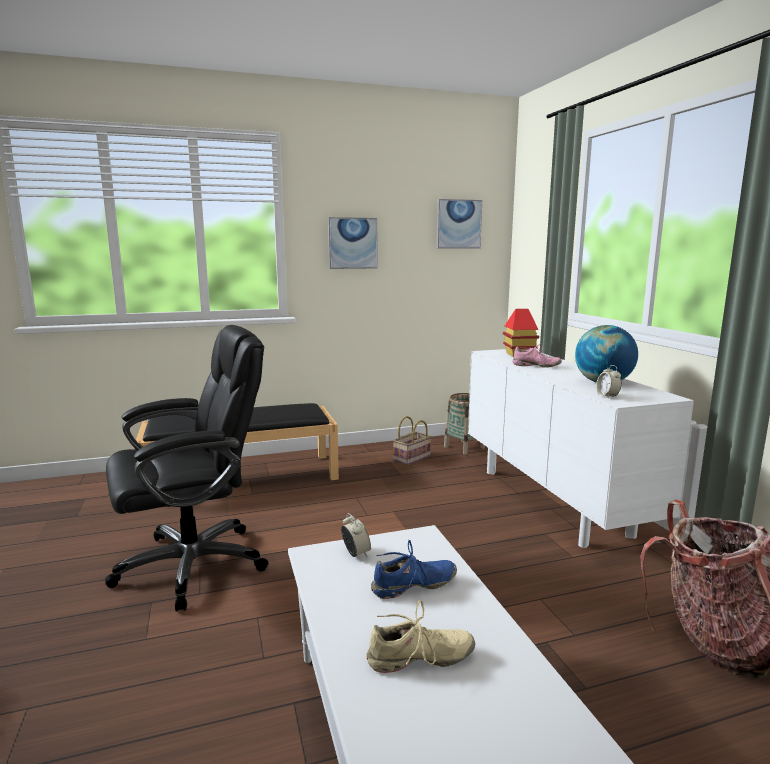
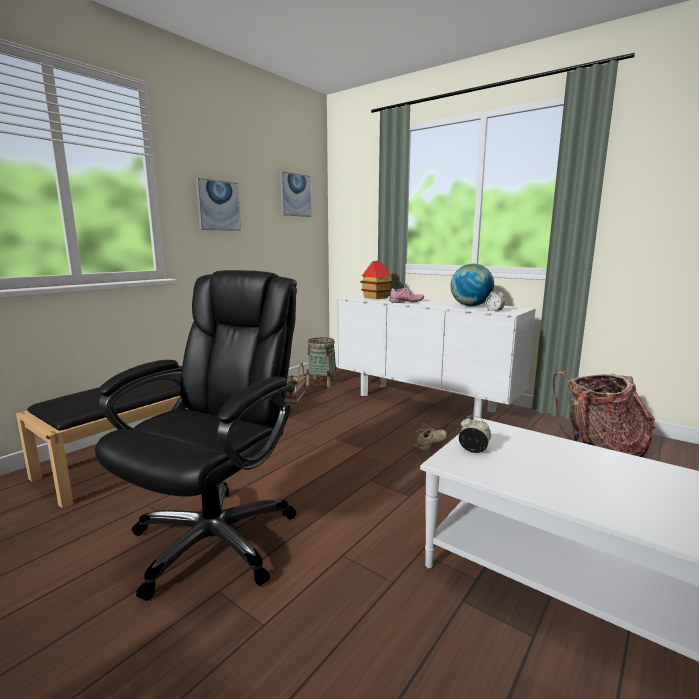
camera: 35 degrees left, 0 degrees up
beige shoe [366,600,475,673] -> beige shoe moved to [415,424,447,451]
blue shoe [371,540,457,599] -> none

